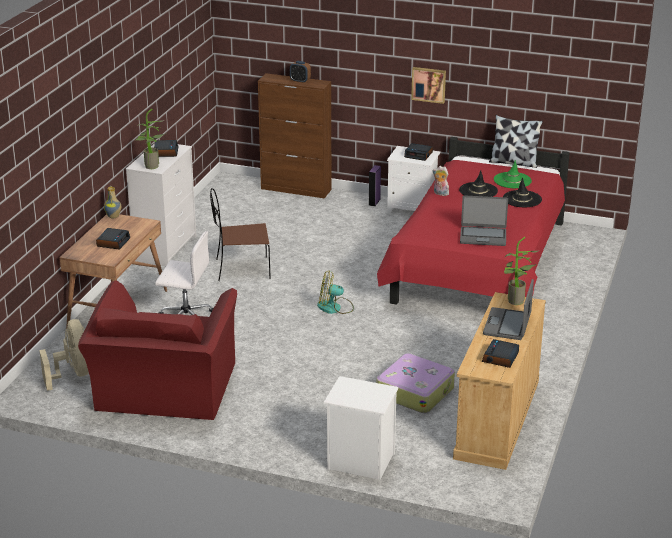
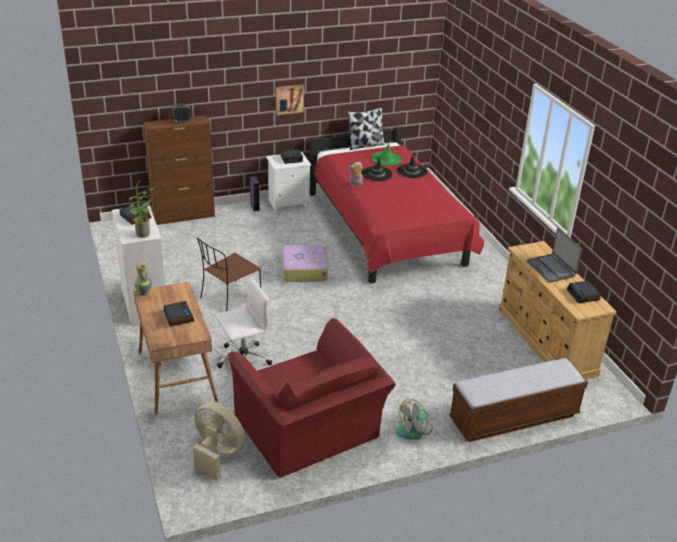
camera: 40 degrees left, 5 degrees up
fan [317,271,354,314] -> fan moved to [396,399,433,440]
white nightstand [324,376,398,480] -> bench [449,358,588,442]
suitcase [377,353,455,413] -> suitcase moved to [282,245,328,282]
laptop [460,195,508,246] -> none
potted plant [504,237,540,305] -> none

